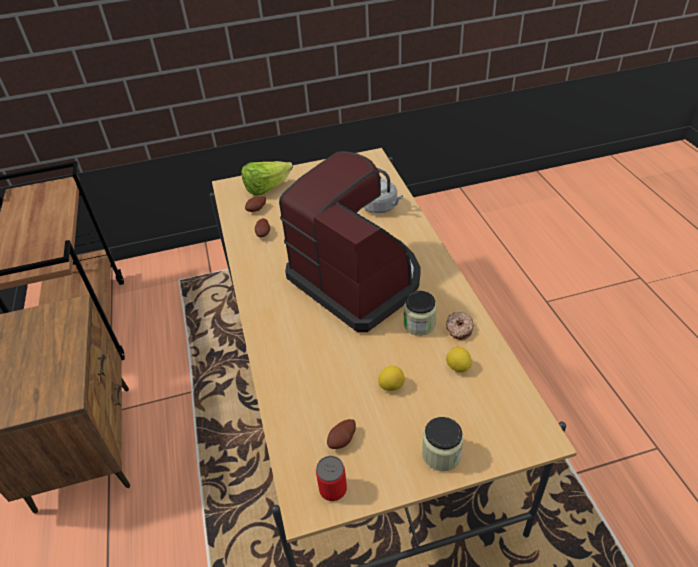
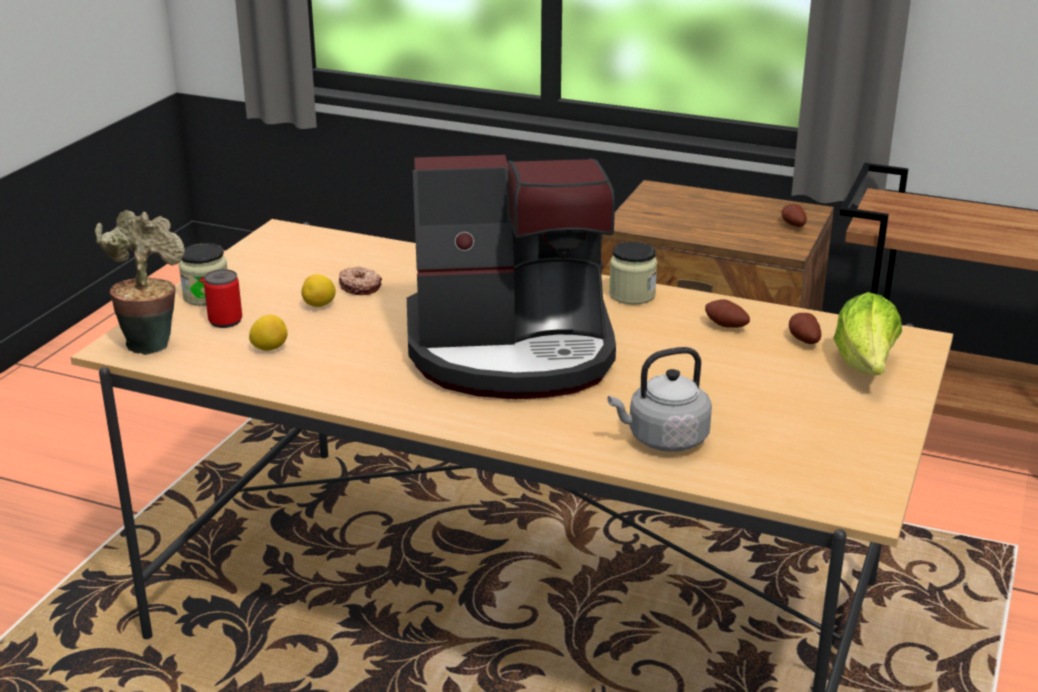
camera: 125 degrees right, 15 degrees down
can [316,456,347,501] -> can moved to [204,269,242,328]
potato [327,419,356,449] -> potato moved to [782,204,807,227]
jar [404,291,437,336] -> jar moved to [609,242,657,305]
donut [446,312,474,340] -> donut moved to [339,267,382,295]
none -> potted plant [95,210,185,355]

